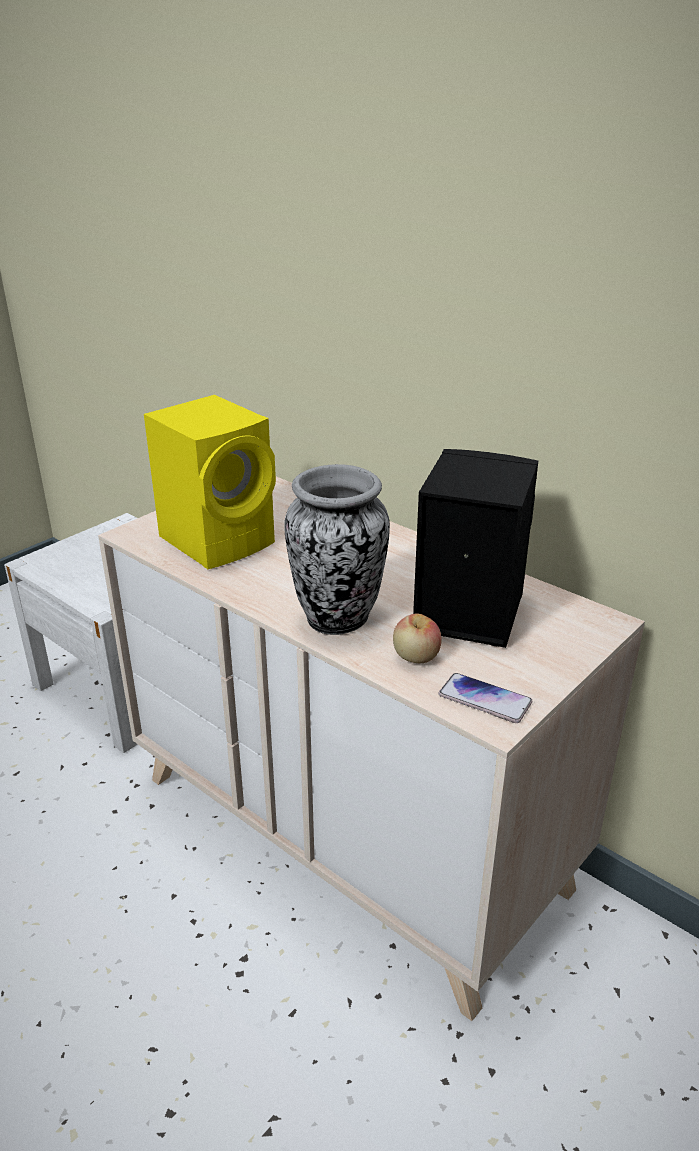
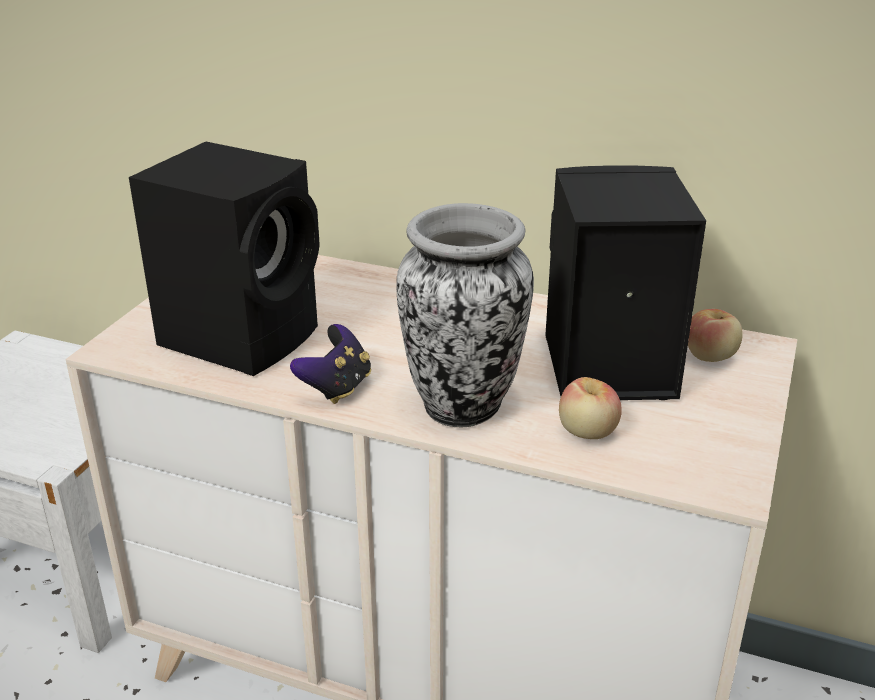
camera: 20 degrees left, 0 degrees up
yellow speaker [144,395,276,569] -> black speaker [129,142,320,376]
phone [439,673,532,723] -> none
none -> game controller [290,324,371,404]
none -> apple [688,309,743,362]

